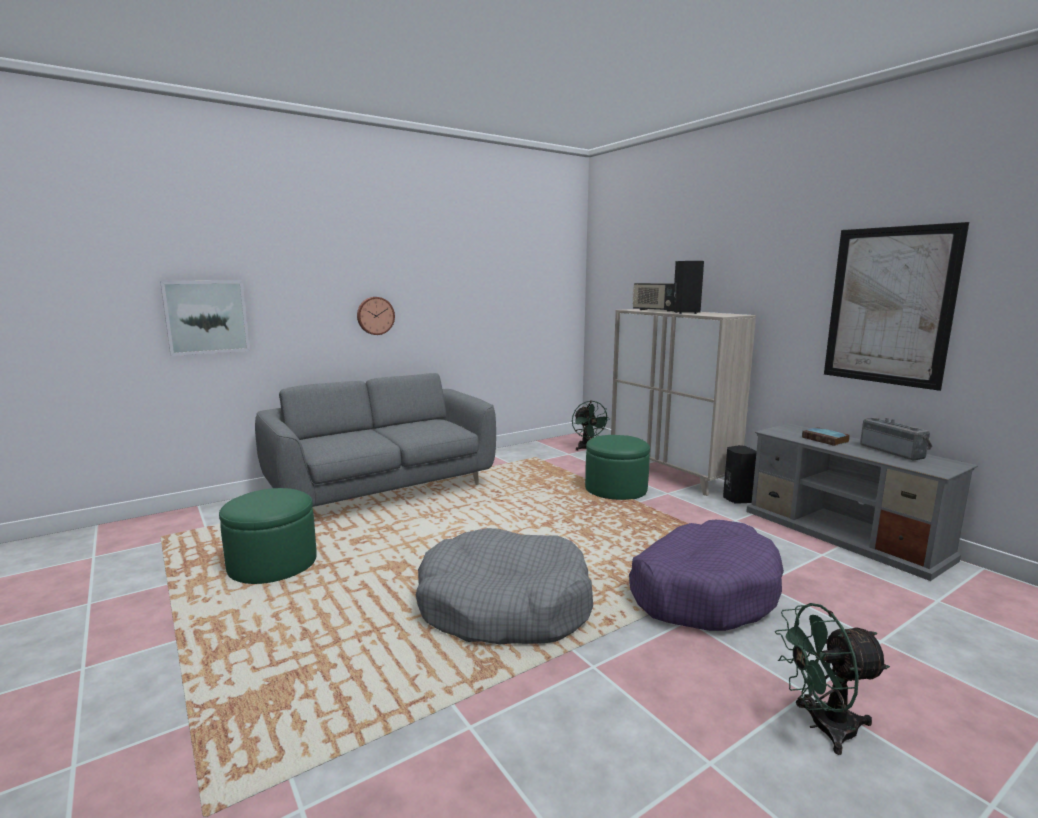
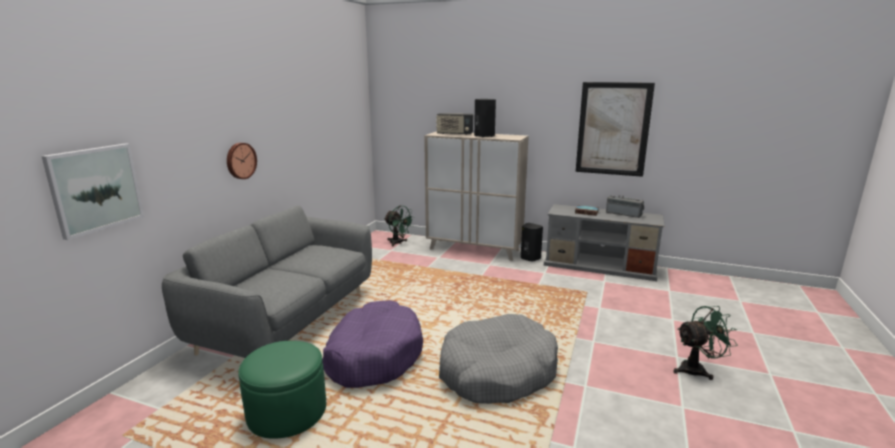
camera: 35 degrees left, 5 degrees up
green ottoman [585,435,650,500] -> none
purple dog bed [629,520,784,631] -> purple dog bed moved to [322,300,423,388]
green fan [775,603,890,755] -> green fan turned 150 degrees counterclockwise [674,306,737,380]

